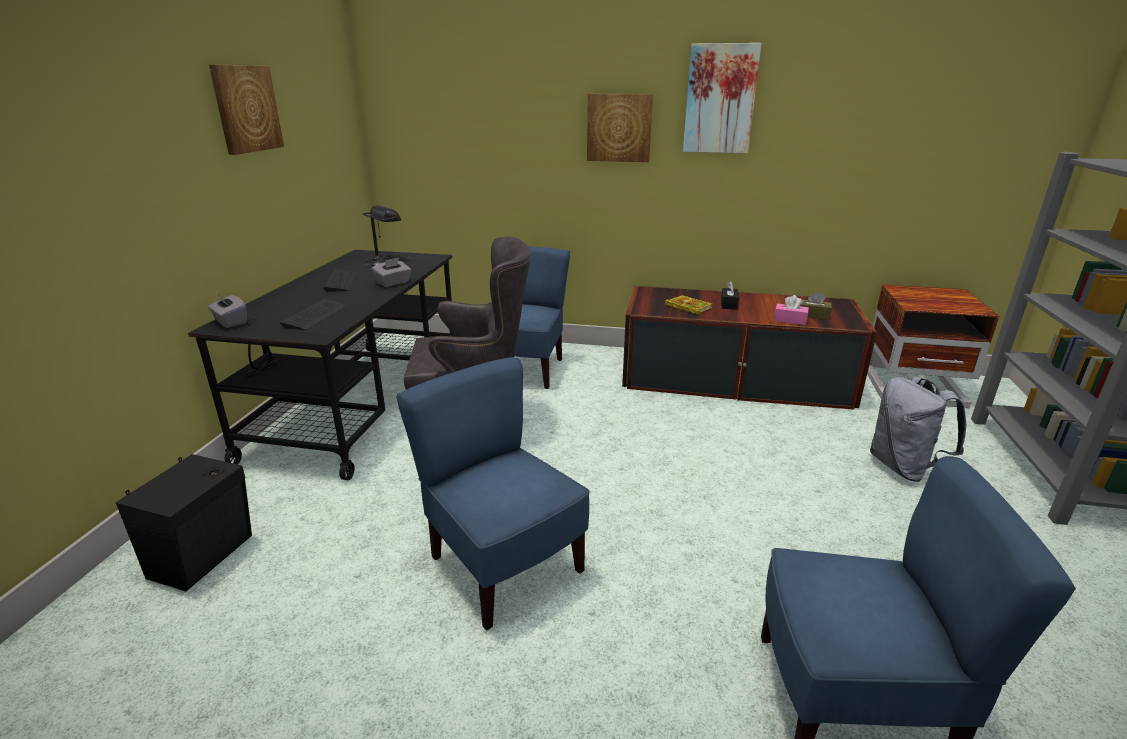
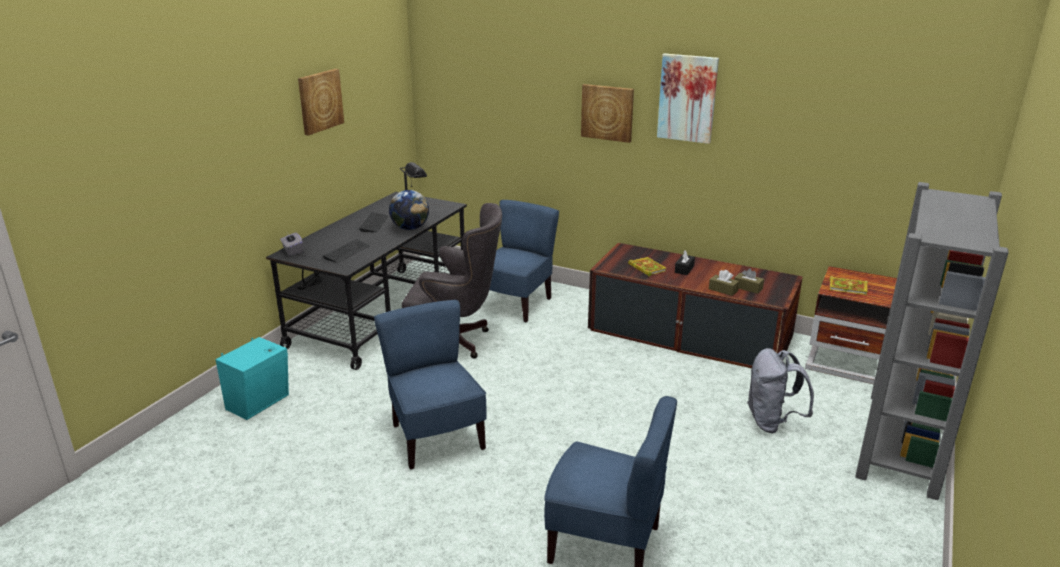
camera: 15 degrees right, 0 degrees up
black speaker [116,454,252,591] -> turquoise speaker [216,337,289,420]
grey tissue box [372,257,411,287] -> globe [389,190,429,230]
pink tissue box [774,295,809,325] -> brown tissue box [709,270,739,296]
none -> book [829,276,868,295]

